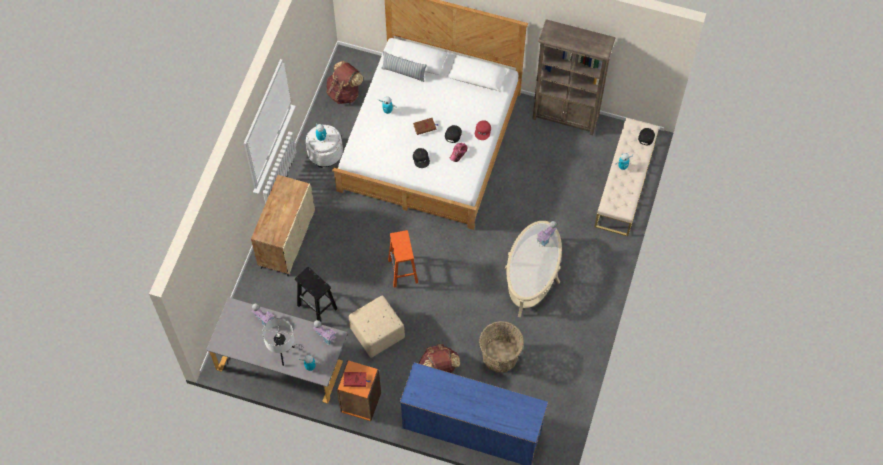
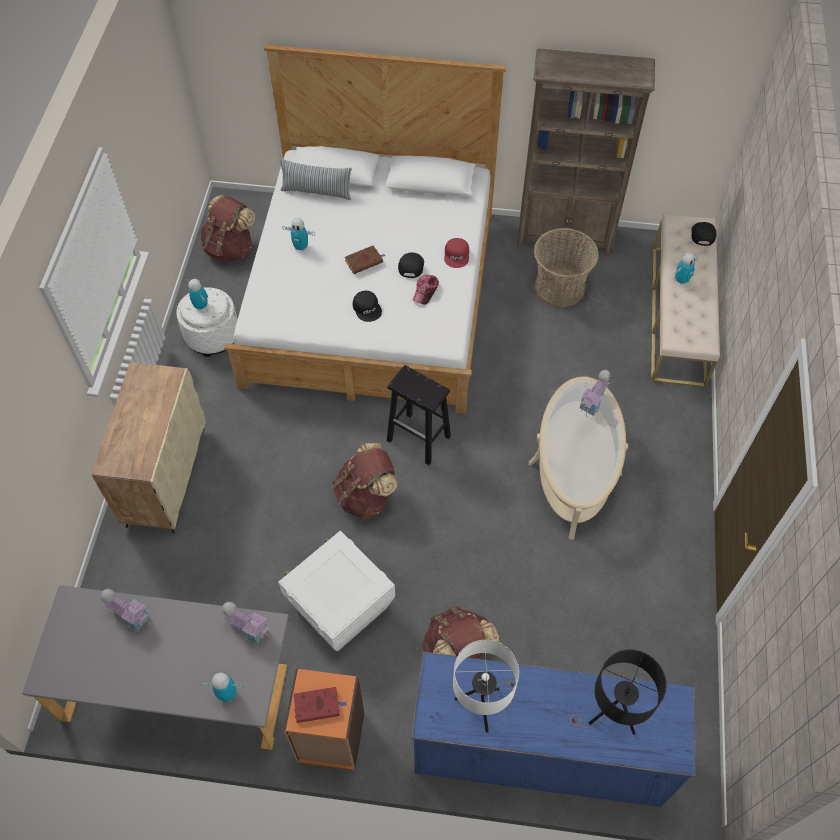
camera: 10 degrees left, 5 degrees down
white table lamp [262,318,304,366] -> white table lamp moved to [453,640,519,732]
black stool [295,267,337,322] -> black stool moved to [387,365,451,465]
beige ottoman [349,295,405,358] -> white storage box [278,531,395,651]
orange stool [388,230,418,288] -> brown backpack [332,443,397,519]
basket [479,321,524,373] -> basket moved to [534,228,599,308]
none -> black table lamp [570,649,667,735]

